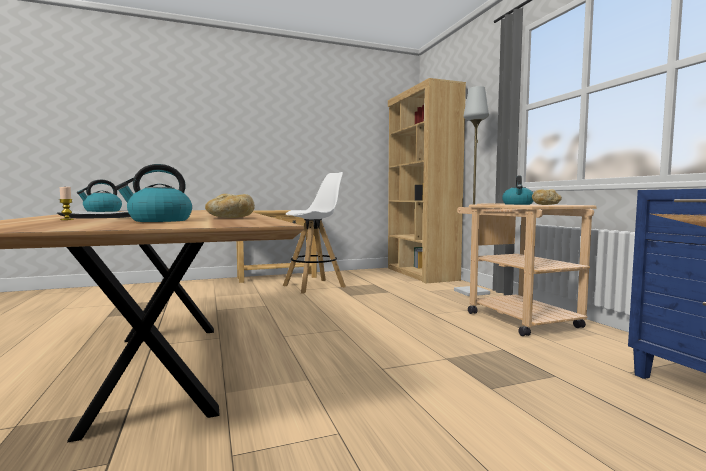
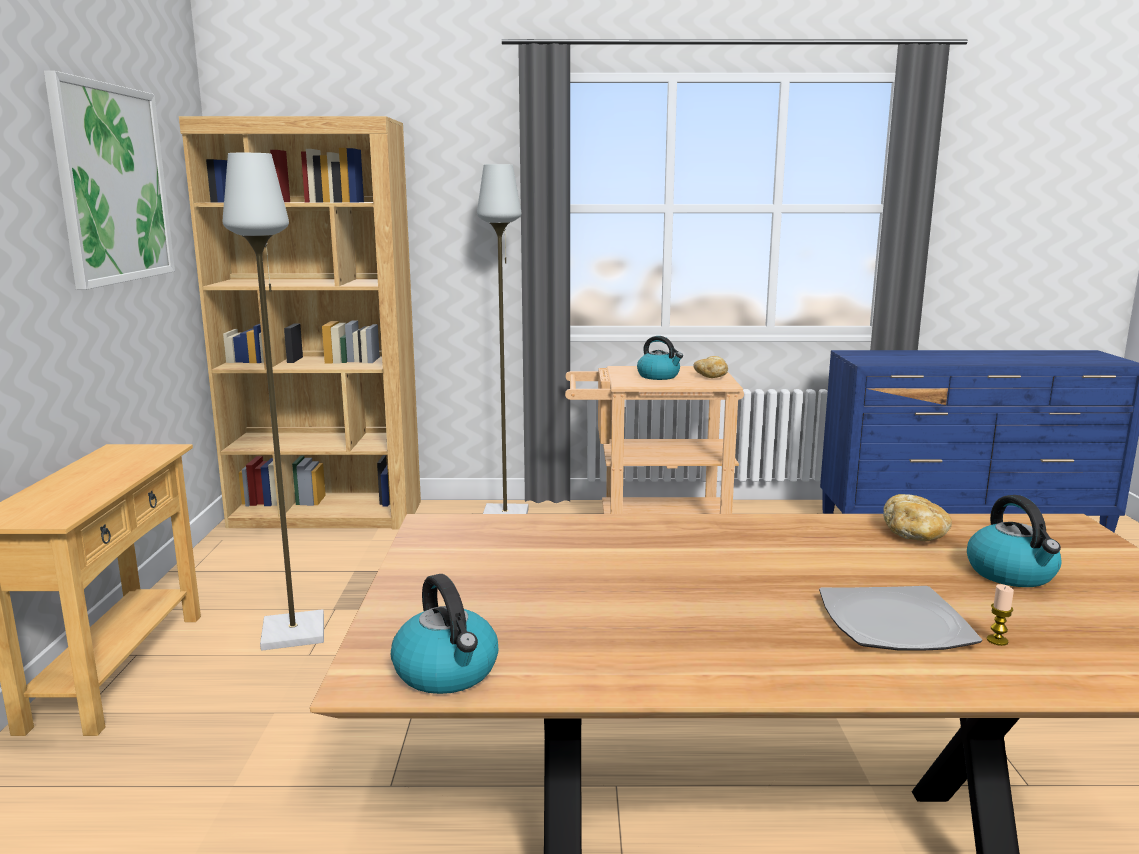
camera: 70 degrees left, 10 degrees up
white stool [283,172,346,294] -> grey floor lamp [223,153,324,651]
none -> picture [44,71,175,290]

